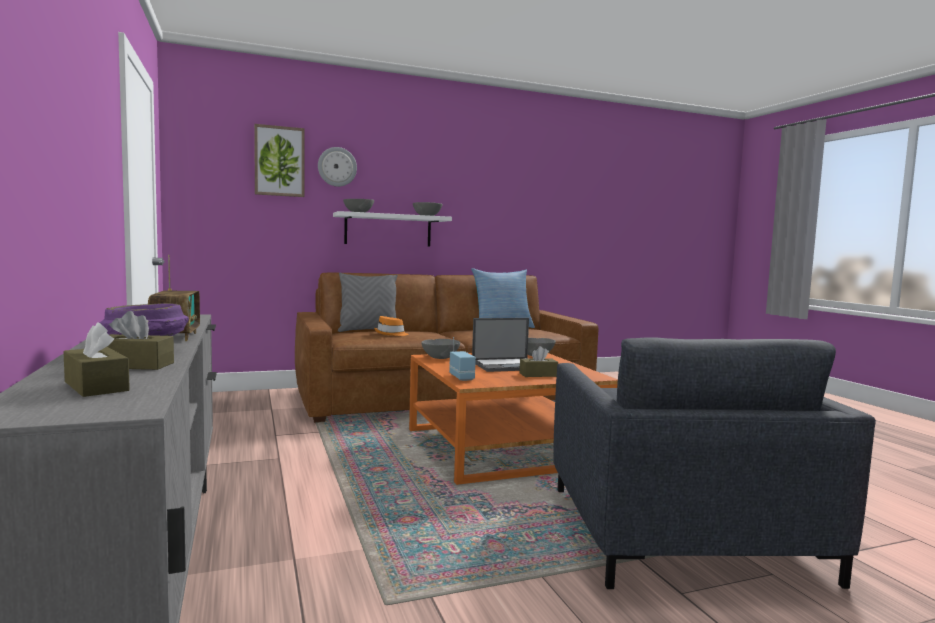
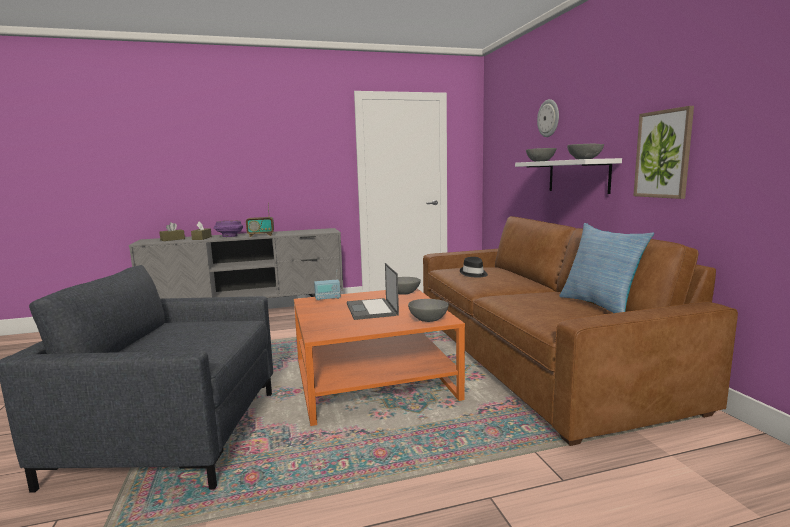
camera: 95 degrees right, 5 degrees up
picture [254,124,305,197] -> picture moved to [633,106,694,199]
grey pillow [338,273,398,332] -> none
orange hat [374,316,409,336] -> black hat [460,257,488,278]
brown tissue box [520,346,558,377] -> none

